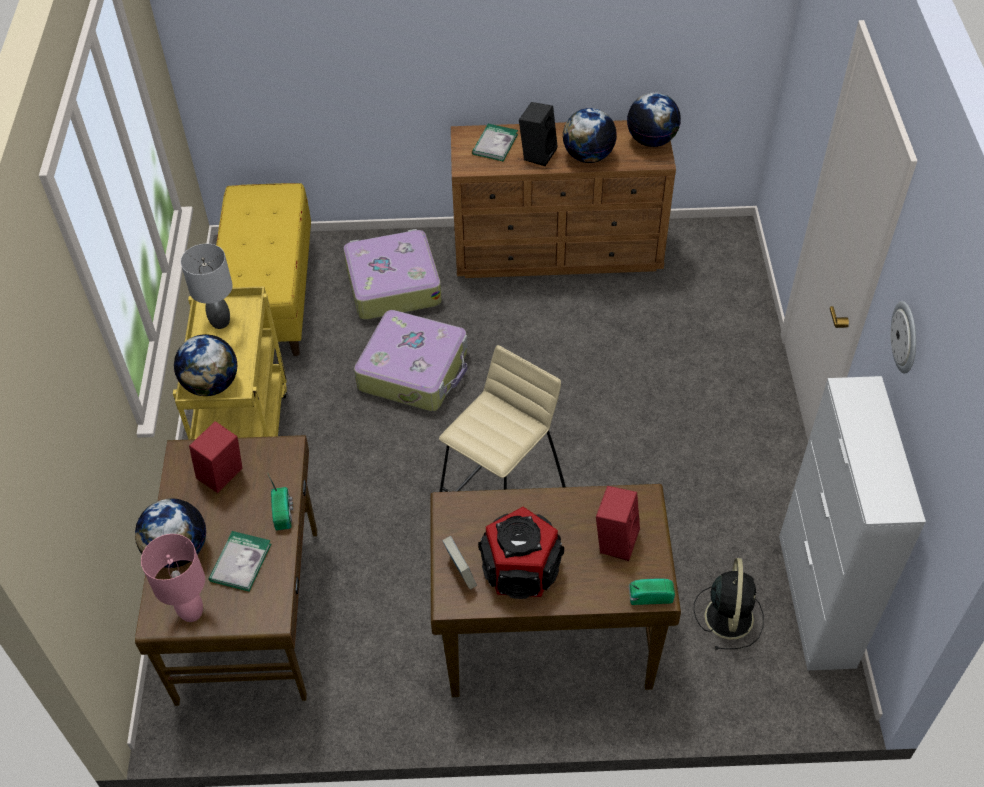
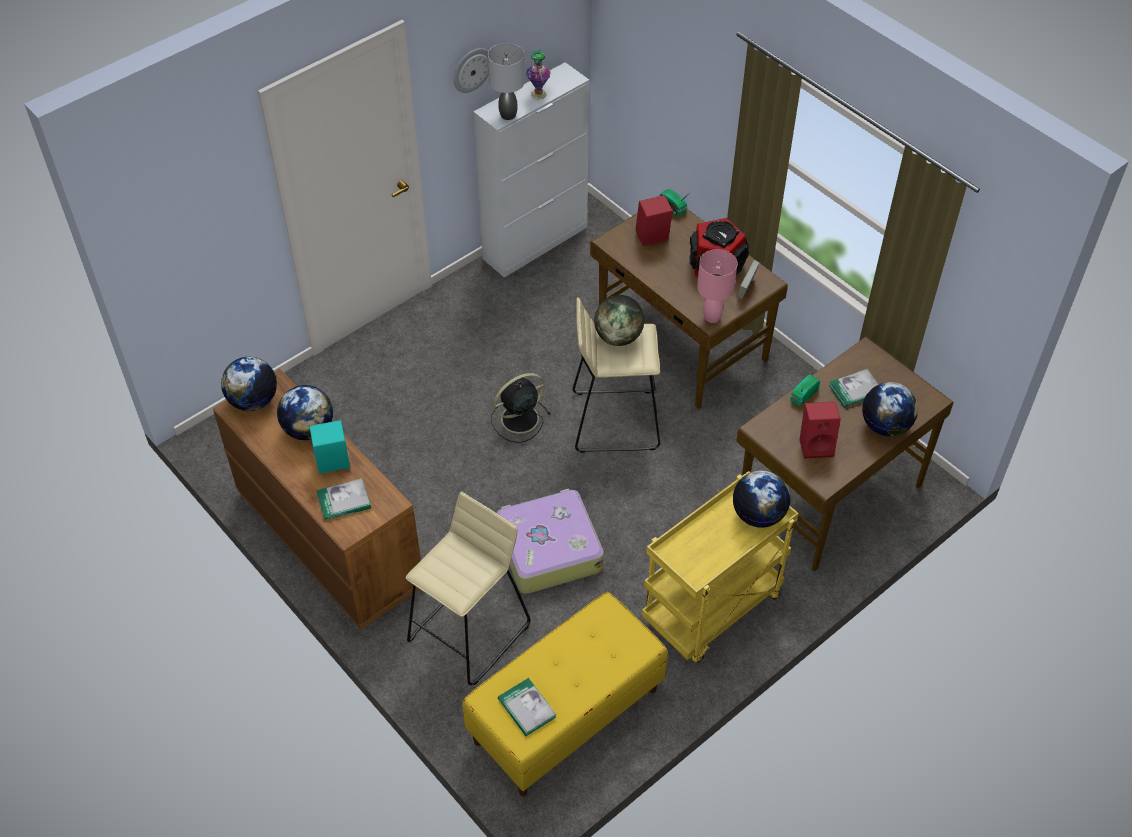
camera: 130 degrees left, 0 degrees up
pink table lamp [141,534,205,622] -> pink table lamp moved to [697,249,737,323]
grey table lamp [181,244,233,329] -> grey table lamp moved to [488,43,525,120]
suitcase [344,229,442,320] -> beige stool [406,492,530,685]
black speaker [519,102,558,166] -> turquoise speaker [309,420,350,474]
black fan [694,558,764,650] -> black fan moved to [491,373,550,443]
none -> book [498,678,556,736]
none -> vase [526,49,551,100]
none -> globe [594,295,644,346]

